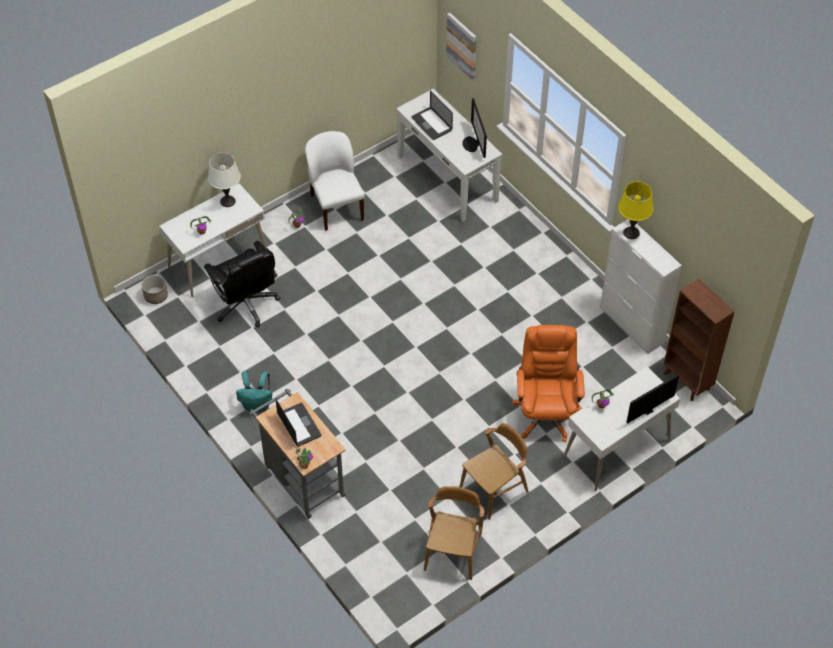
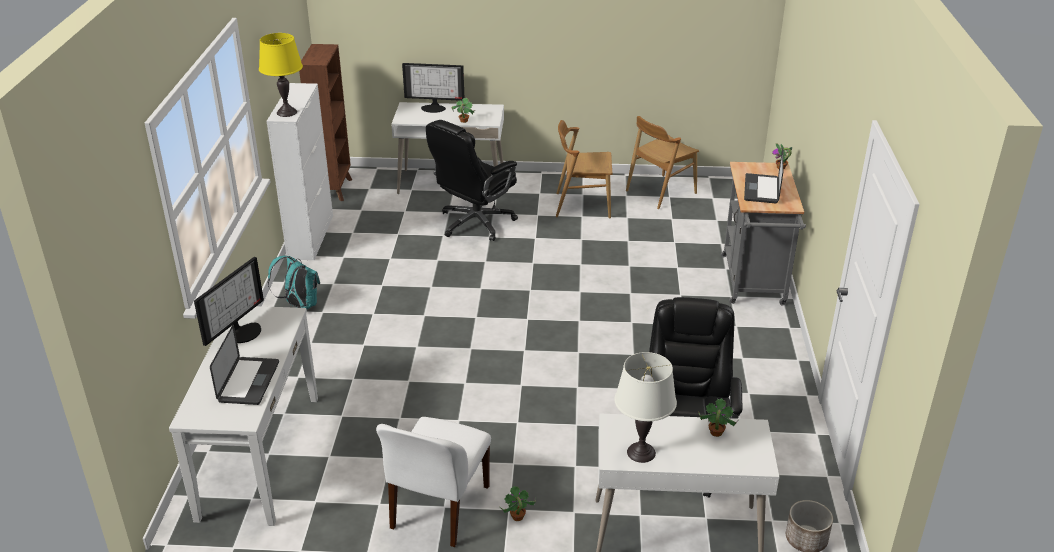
camera: 140 degrees left, 20 degrees down
turquoise backpack [236,371,272,412] -> turquoise backpack moved to [268,256,320,309]
picture [446,13,476,80] -> none
orange office chair [512,325,585,442] -> black office chair [426,120,518,241]

